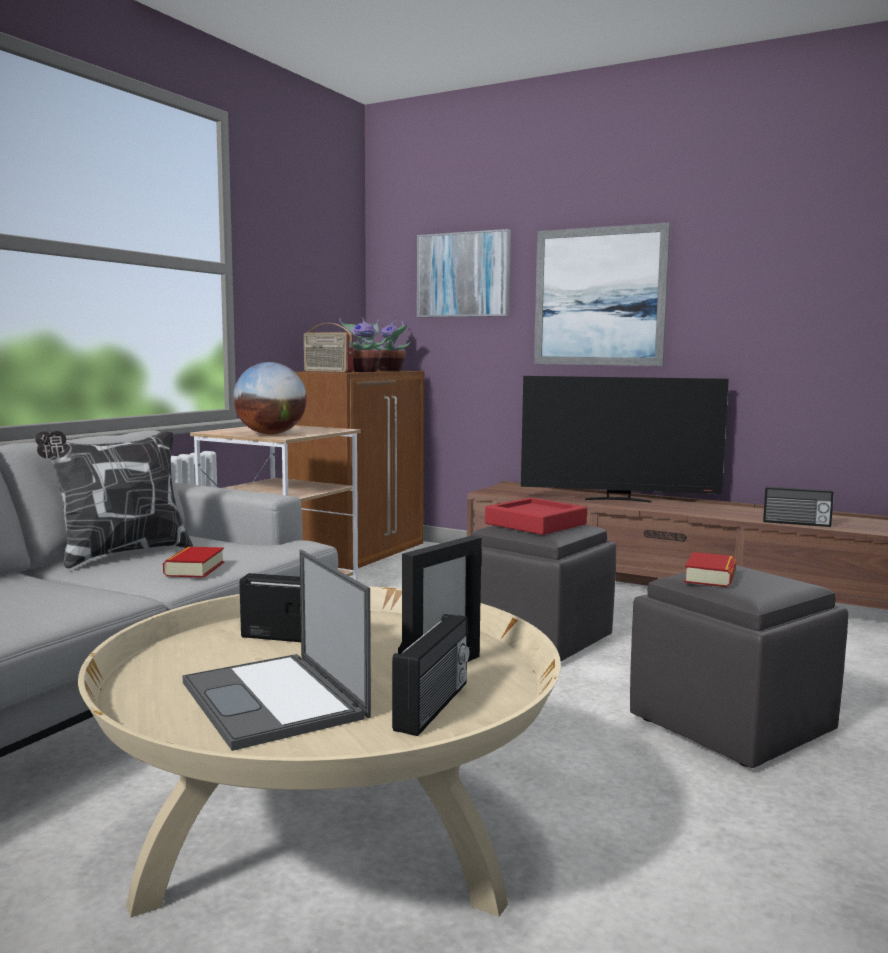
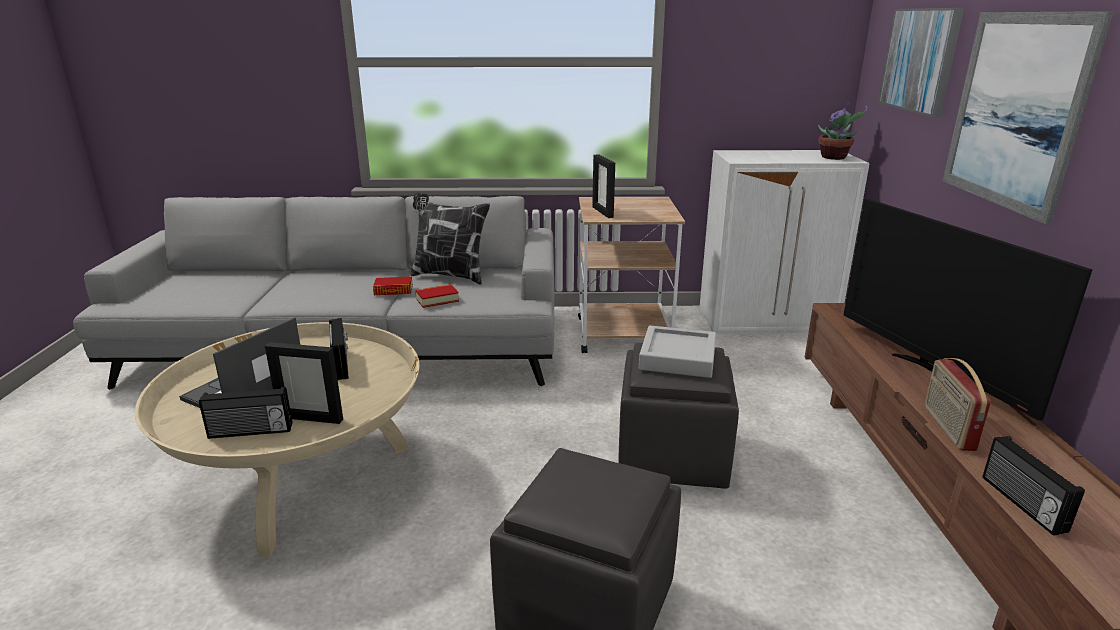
camera: 60 degrees right, 15 degrees up
globe [233,362,307,434] -> picture frame [592,154,615,218]
brown cabinet [287,370,424,570] -> white cabinet [699,150,870,334]
radio [304,323,353,373] -> radio moved to [924,358,991,451]
potted plant [339,314,386,372] -> none
red tray [485,498,587,535] -> grey tray [639,325,716,378]
book [684,552,736,587] -> book moved to [373,276,413,295]

